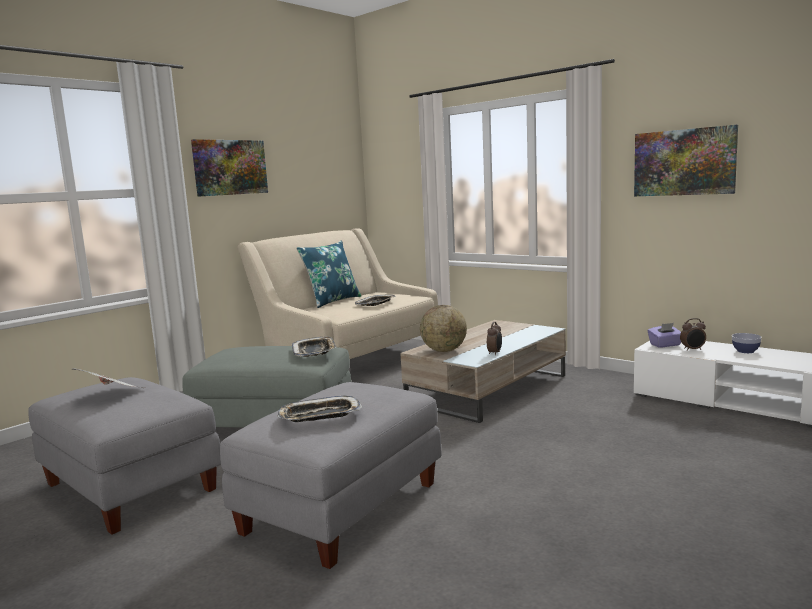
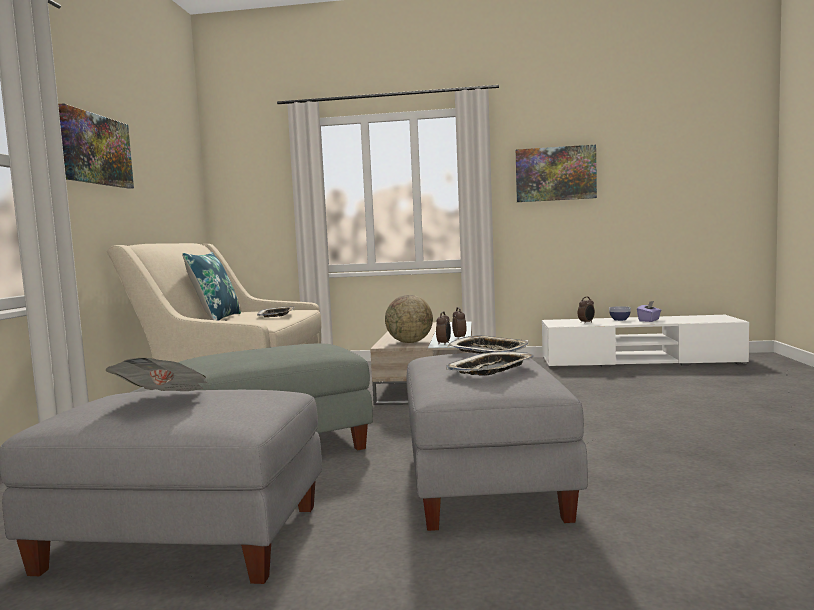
camera: 35 degrees left, 5 degrees down
tray [292,337,336,357] -> tray moved to [448,336,529,354]
purple tissue box [648,323,681,348] -> purple tissue box moved to [637,301,661,322]
none -> alarm clock [436,311,451,345]

